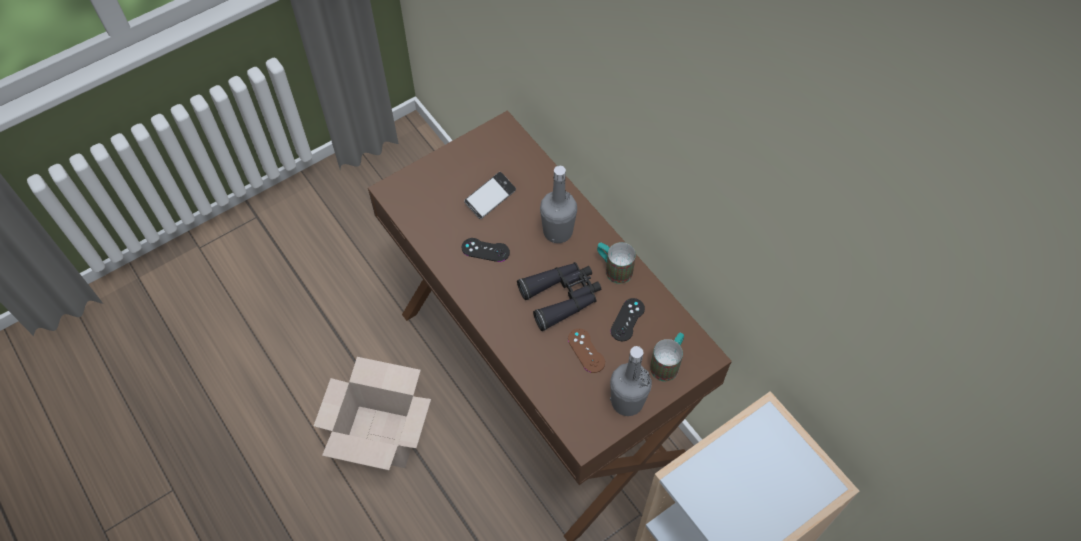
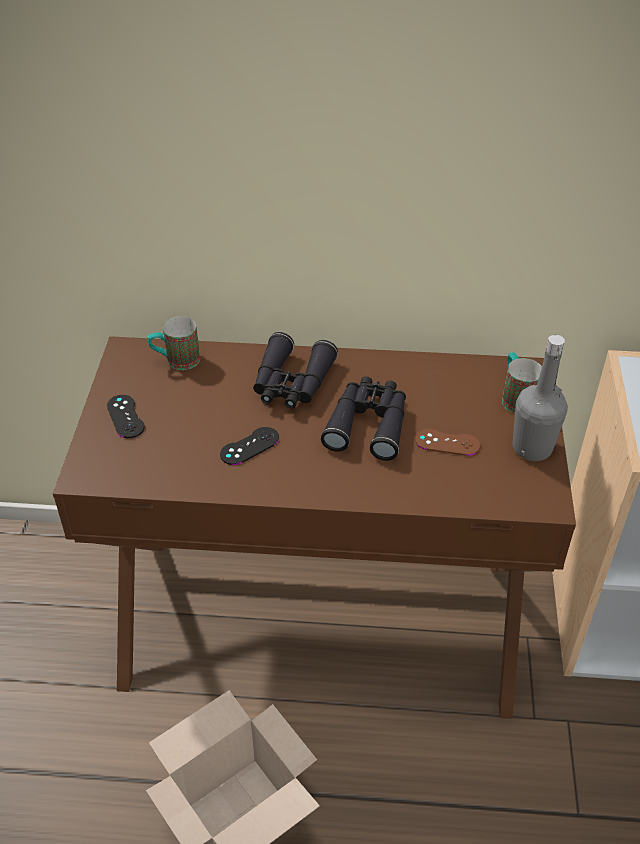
camera: 50 degrees left, 15 degrees down
phone [464,172,516,219] -> none
grey bottle [540,166,577,243] -> black binoculars [253,332,338,408]
mug [597,242,636,284] -> mug moved to [148,316,200,370]
black game controller [611,298,645,341] -> black game controller moved to [107,395,145,438]

